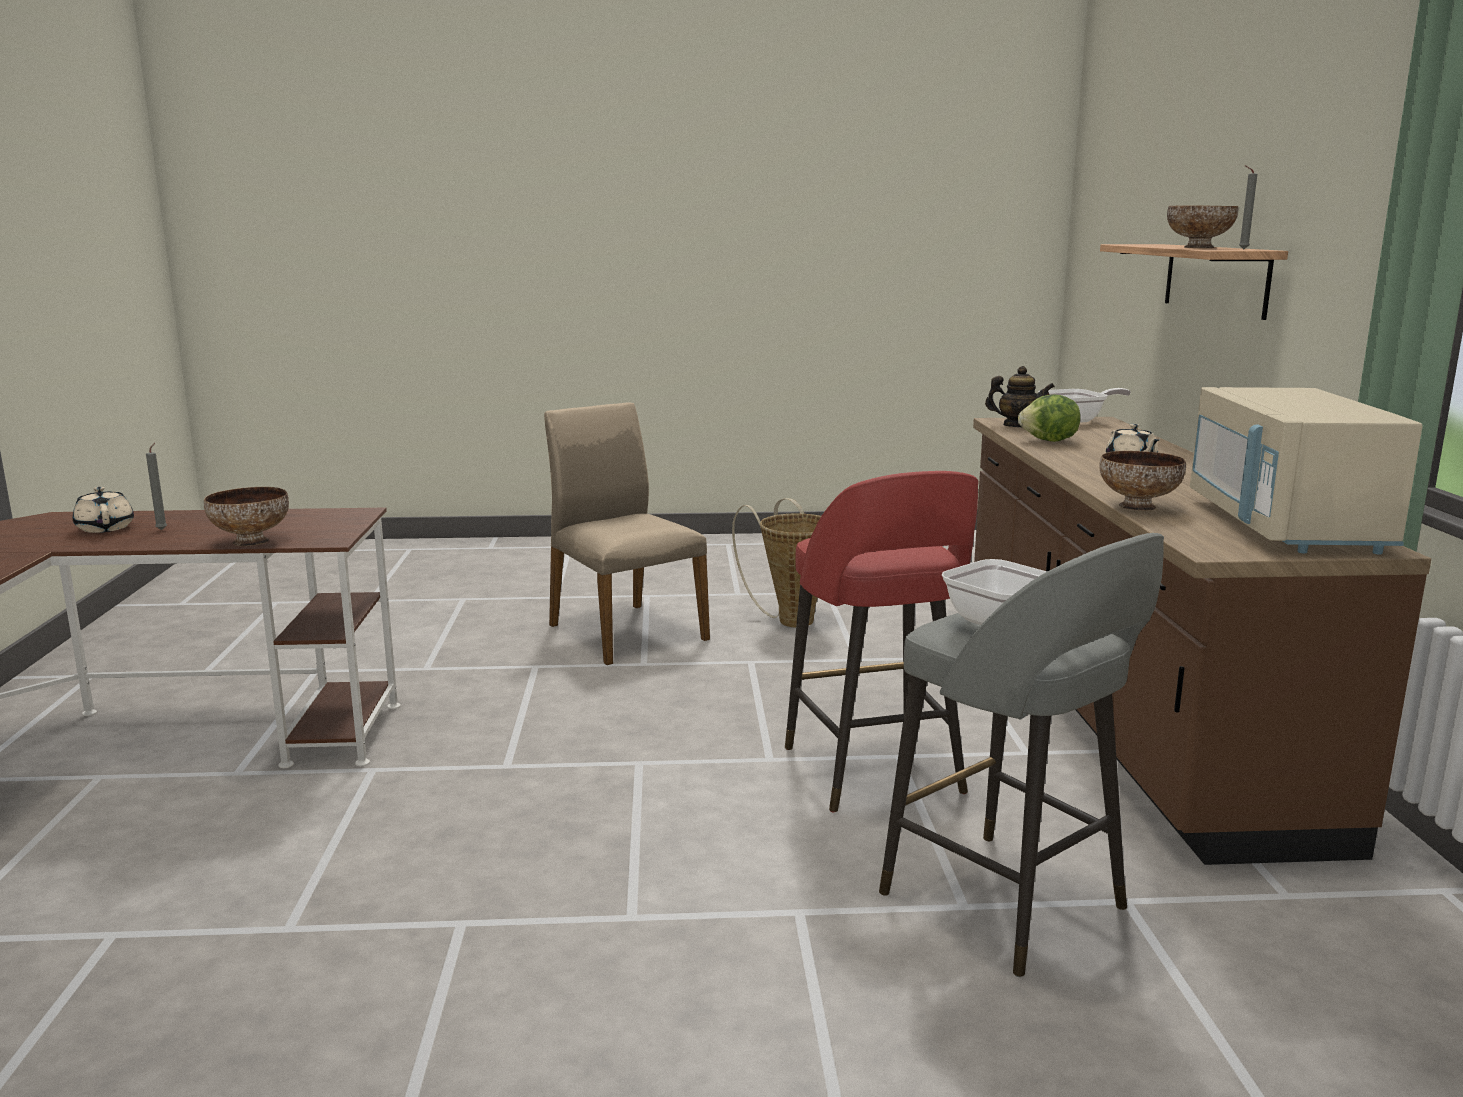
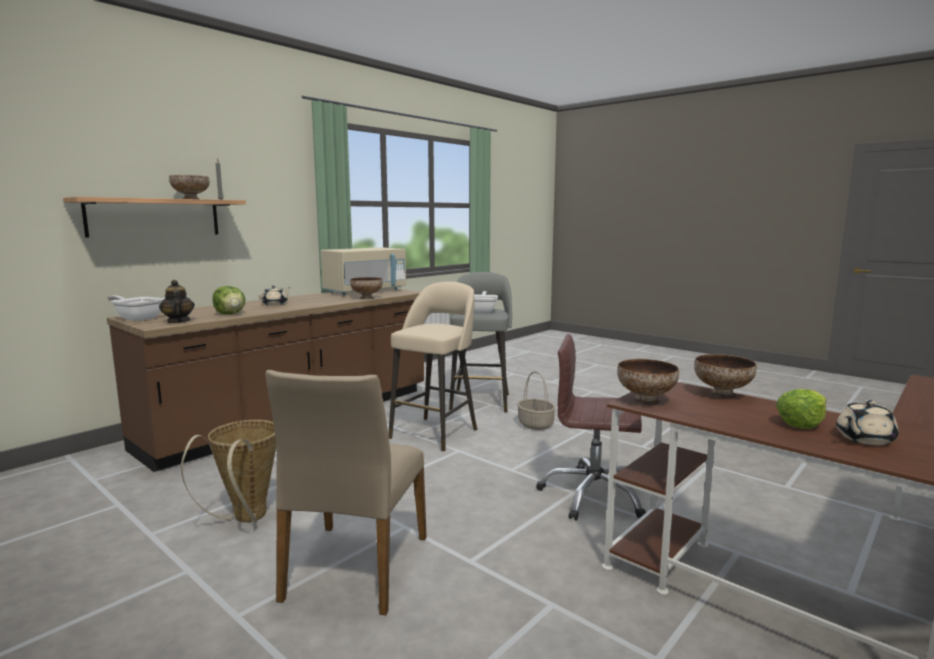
camera: 135 degrees left, 5 degrees down
beige teapot [73,487,134,533] -> beige teapot turned 45 degrees clockwise [836,400,899,446]
grey candle [146,443,167,530] -> lettuce [776,389,827,429]
red stool [785,471,979,813] -> beige stool [388,282,477,452]
none -> basket [517,371,556,430]
none -> brown office chair [536,334,646,521]
none -> bowl [617,359,679,405]

